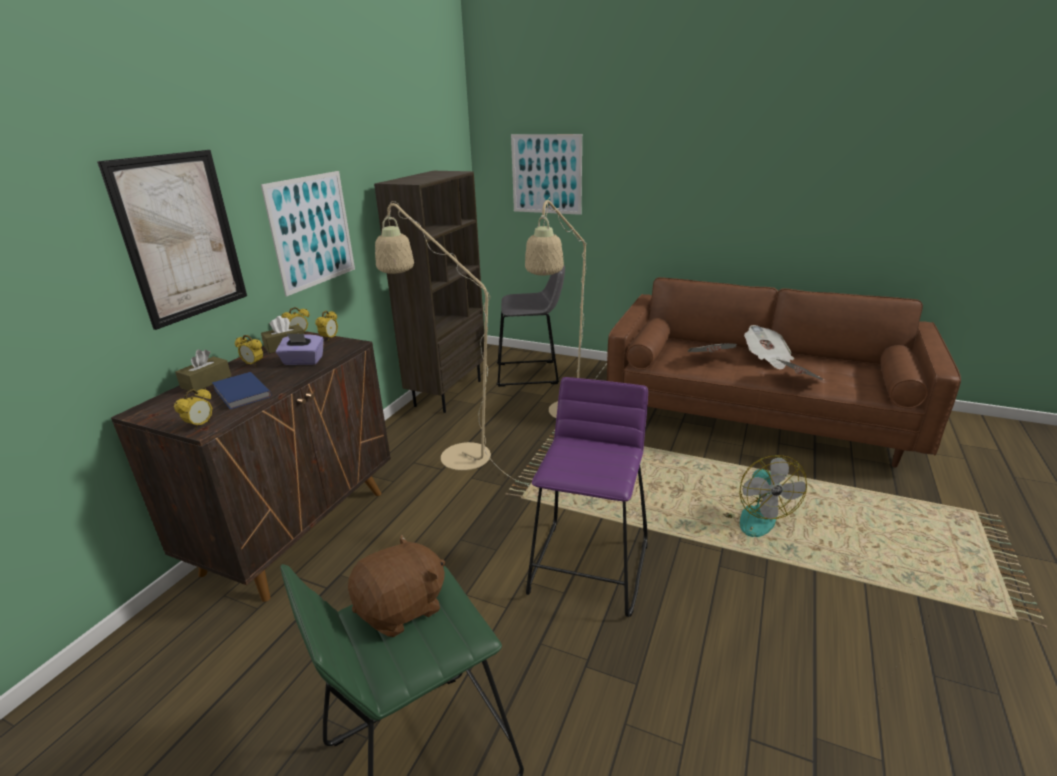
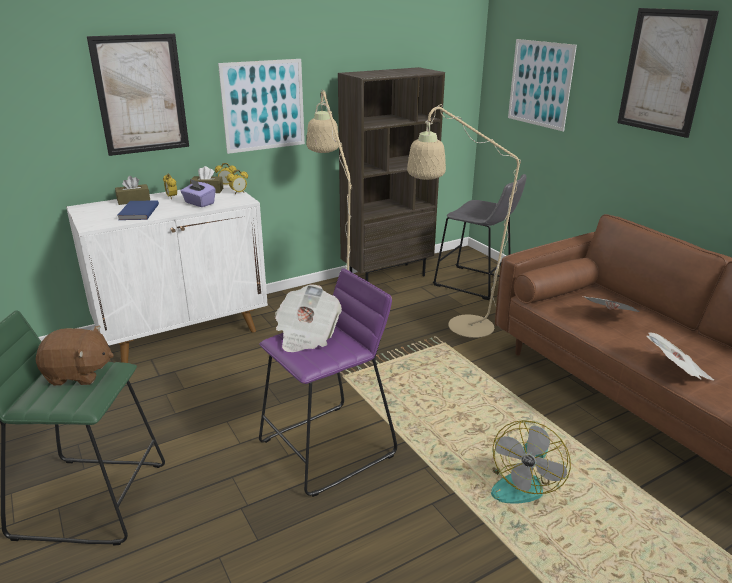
camera: 35 degrees right, 0 degrees up
brown cabinet [111,331,391,602] -> white cabinet [66,184,268,363]
alarm clock [174,389,212,430] -> none
newspaper [744,325,794,370] -> newspaper moved to [275,284,342,352]
none -> picture [617,8,719,138]

